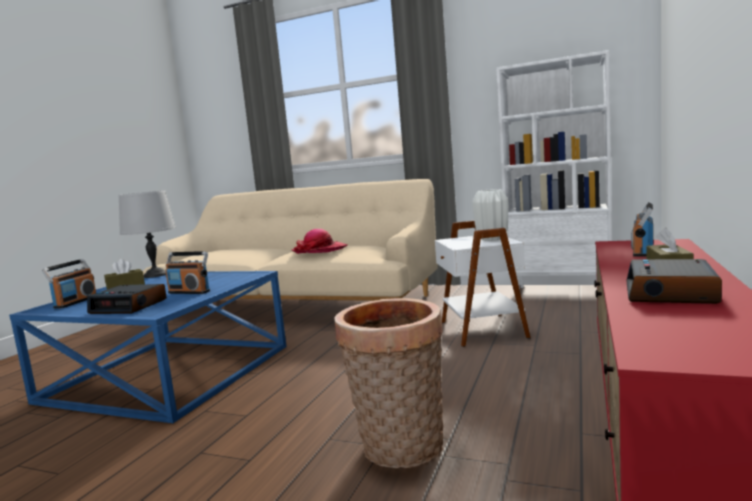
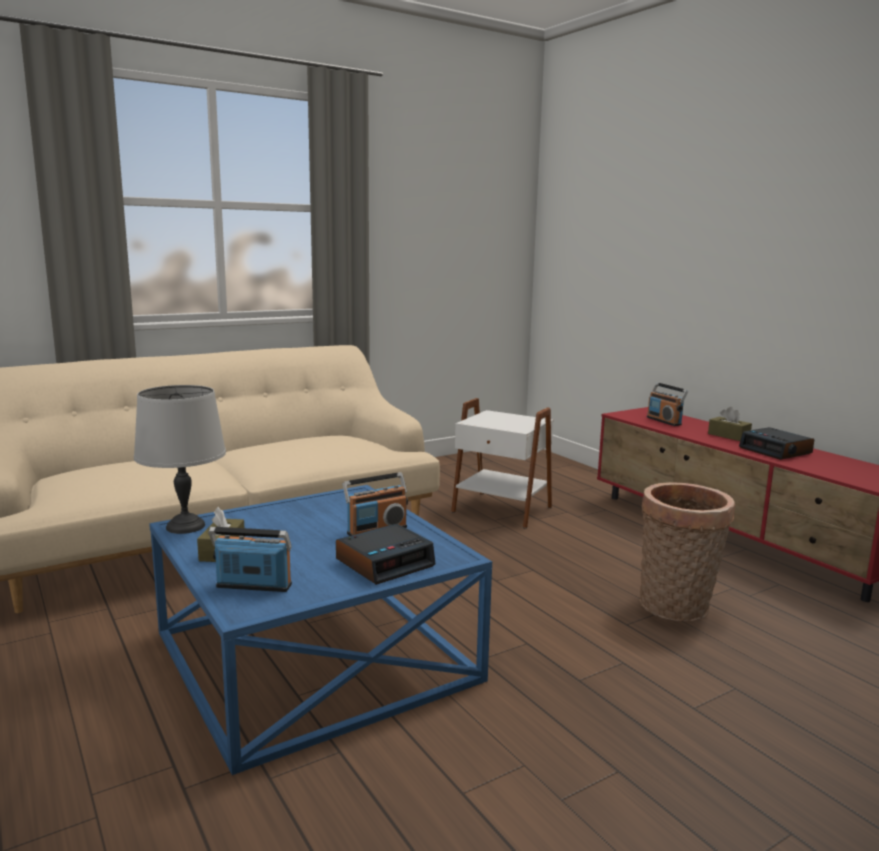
camera: 55 degrees left, 5 degrees up
radio [42,259,96,309] -> radio turned 45 degrees counterclockwise [208,527,292,592]
hat [292,229,348,254] -> none
white vase [472,189,508,241] -> none
white bookcase [496,50,612,289] -> none

